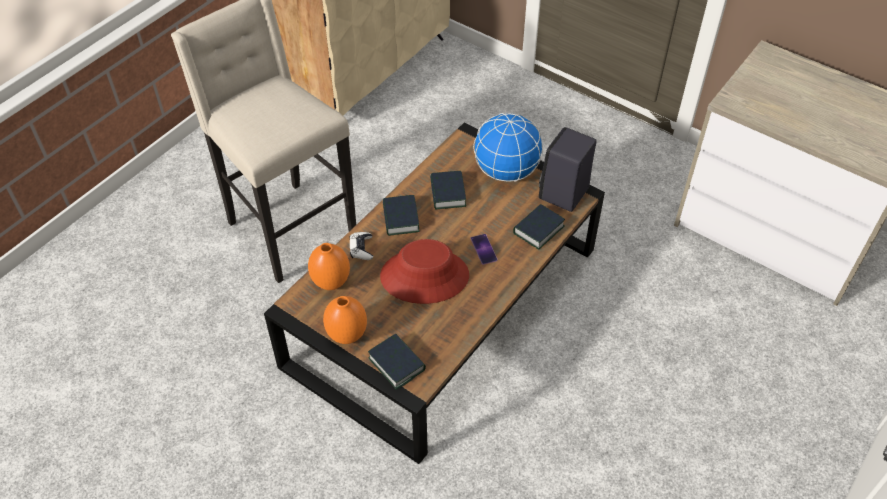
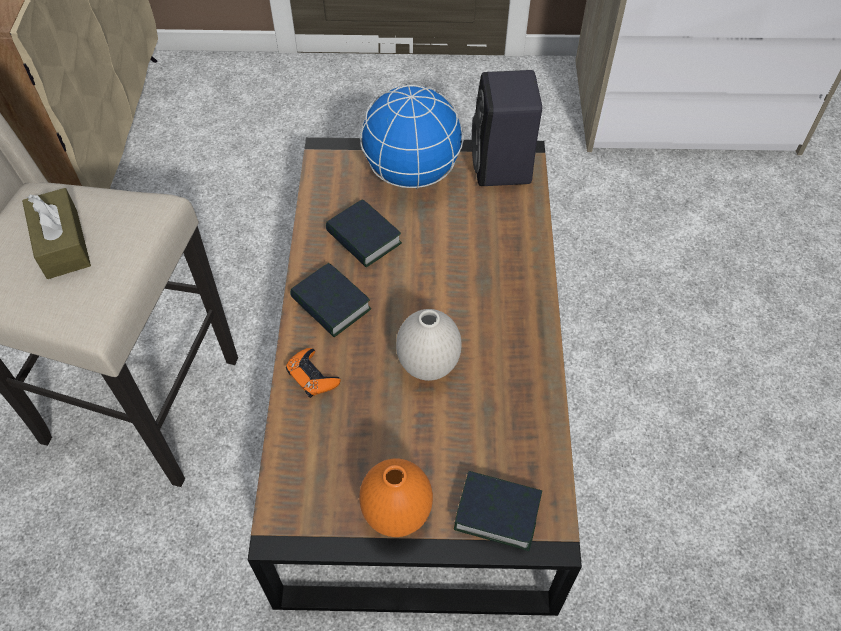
camera: 35 degrees left, 5 degrees up
orange vase [308,243,350,290] -> none
white game controller [350,232,373,260] -> orange game controller [286,348,341,398]
red hat [380,239,469,304] -> white vase [396,309,462,381]
phone [471,234,498,265] -> none
book [513,204,565,249] -> none
none -> brown tissue box [22,188,91,279]

